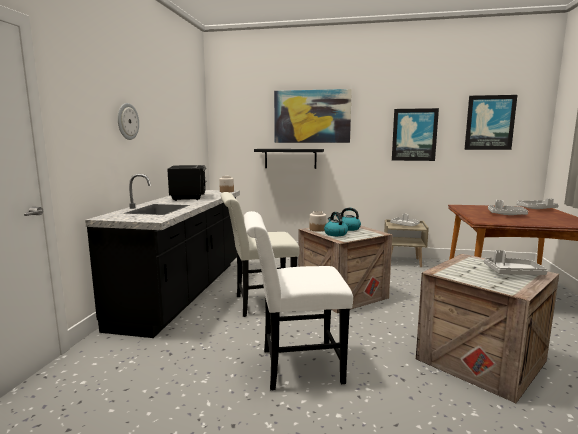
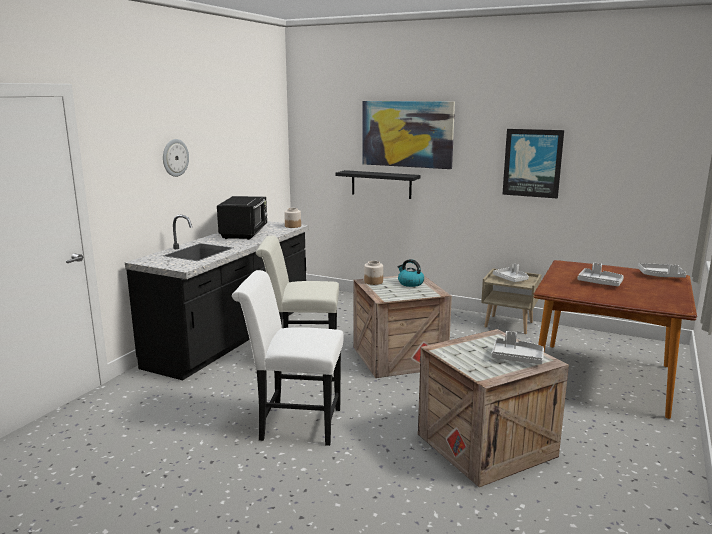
camera: 15 degrees right, 5 degrees up
kettle [324,212,348,236] -> none
picture [464,95,517,150] -> none

